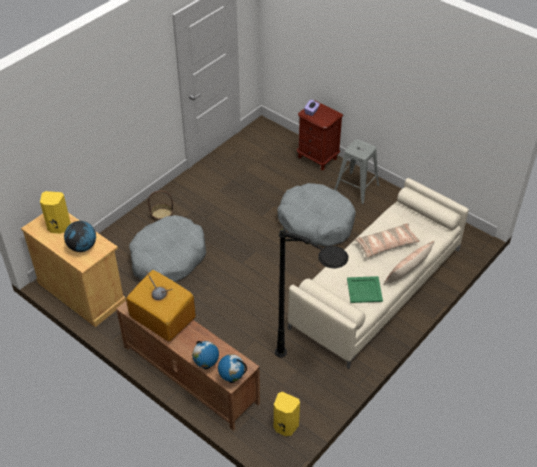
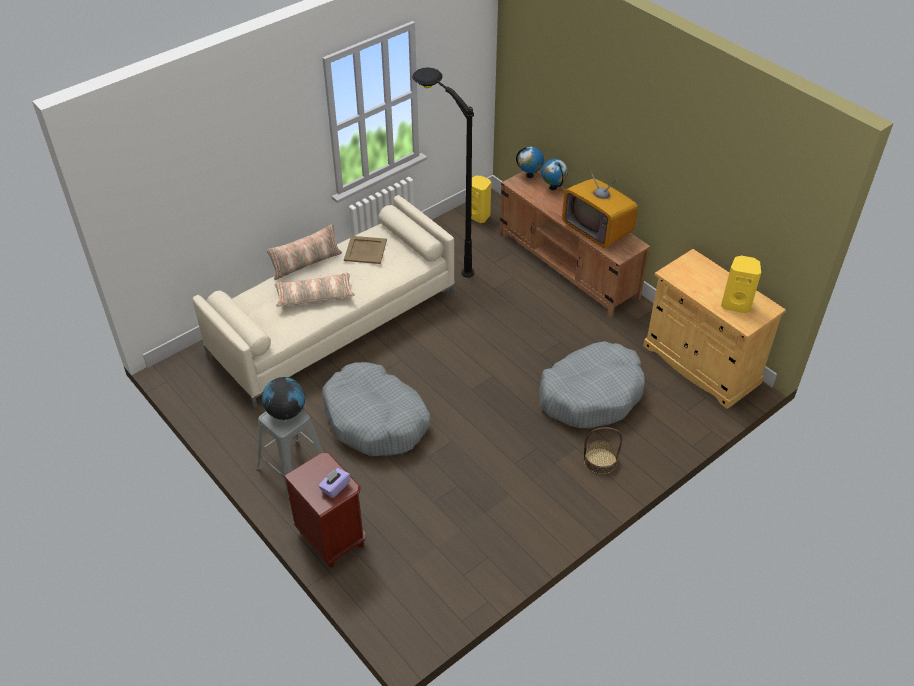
camera: 170 degrees left, 0 degrees up
globe [64,221,96,252] -> globe moved to [262,377,305,420]
green tray [347,276,383,303] -> beige tray [344,236,387,264]

